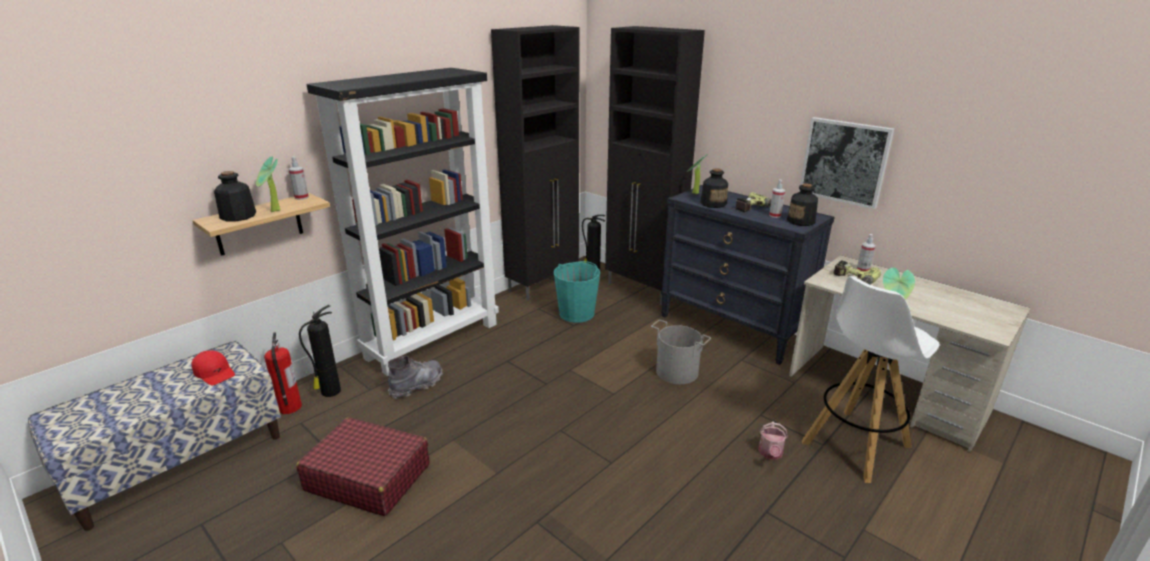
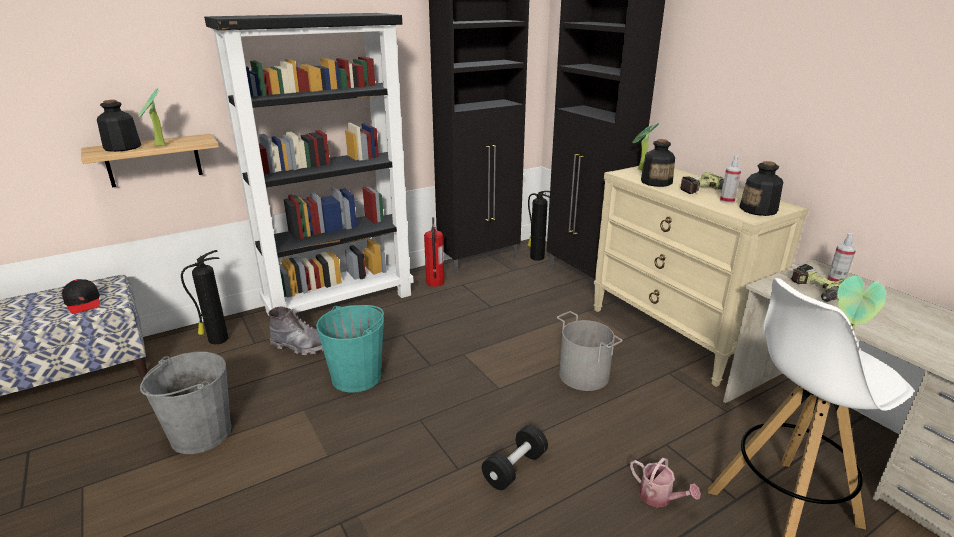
camera: 15 degrees right, 0 degrees up
red cap [191,350,235,385] -> black cap [62,279,100,314]
fire extinguisher [264,332,302,414] -> fire extinguisher moved to [424,217,444,287]
spray bottle [289,157,309,200] -> none
red suitcase [296,418,430,516] -> grey bucket [140,352,231,454]
grey boot [388,356,443,399] -> grey boot turned 45 degrees clockwise [268,307,323,355]
turquoise bucket [554,261,600,323] -> turquoise bucket moved to [316,305,384,393]
black dresser [661,185,835,365] -> beige dresser [593,166,809,387]
watering can [758,421,788,460] -> watering can turned 75 degrees counterclockwise [630,458,701,507]
picture [799,117,894,209] -> none
none -> black dumbbell [482,425,548,490]

